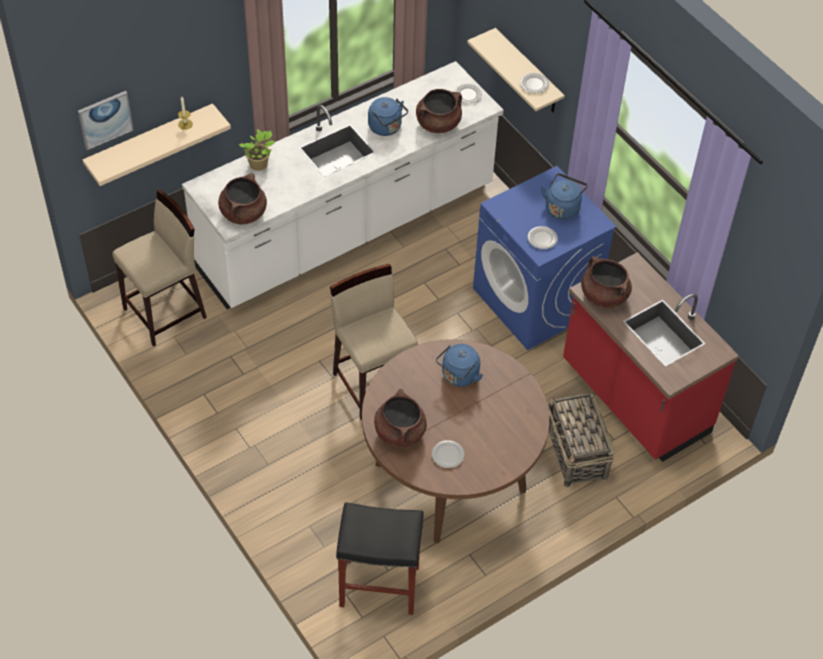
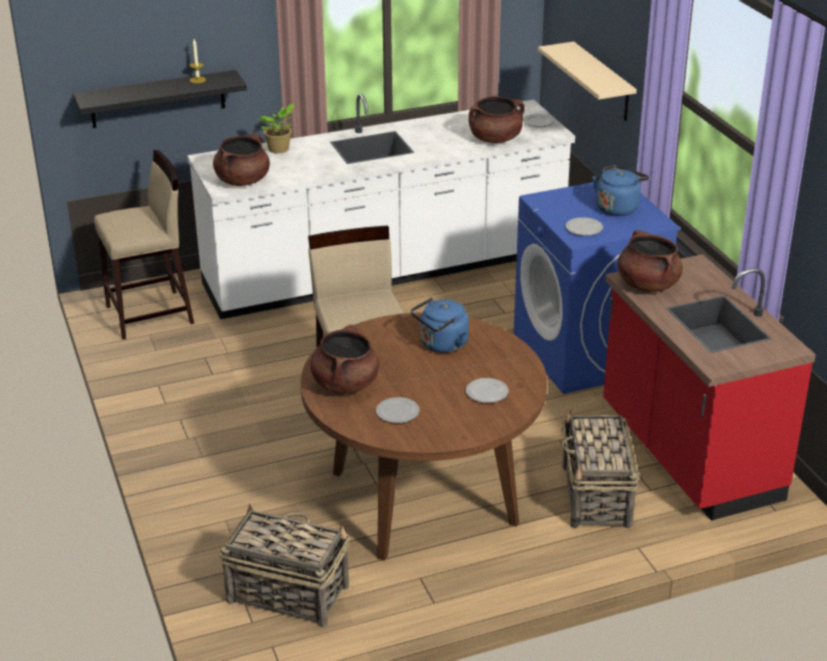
camera: 15 degrees right, 20 degrees down
picture [78,91,134,150] -> none
beige shelf [83,103,231,186] -> black shelf [73,70,247,128]
black stool [336,502,424,615] -> basket [219,503,350,628]
blue kettle [368,97,408,136] -> none
plate [520,73,549,93] -> plate moved to [466,378,509,403]

